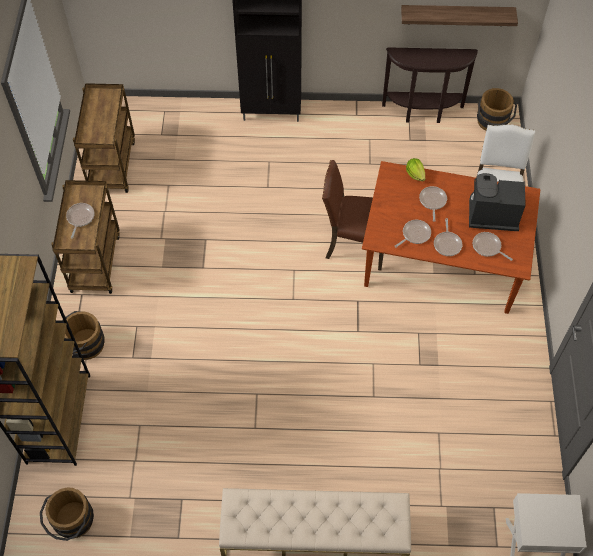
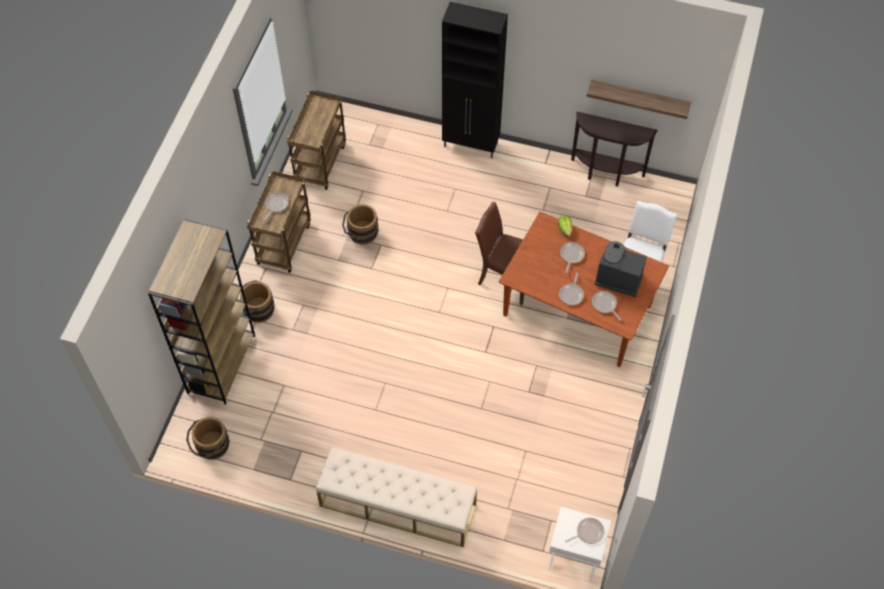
camera: 15 degrees right, 0 degrees up
frying pan [395,220,431,248] -> frying pan moved to [565,518,604,544]
brown bucket [477,88,517,131] -> brown bucket moved to [342,204,379,245]

